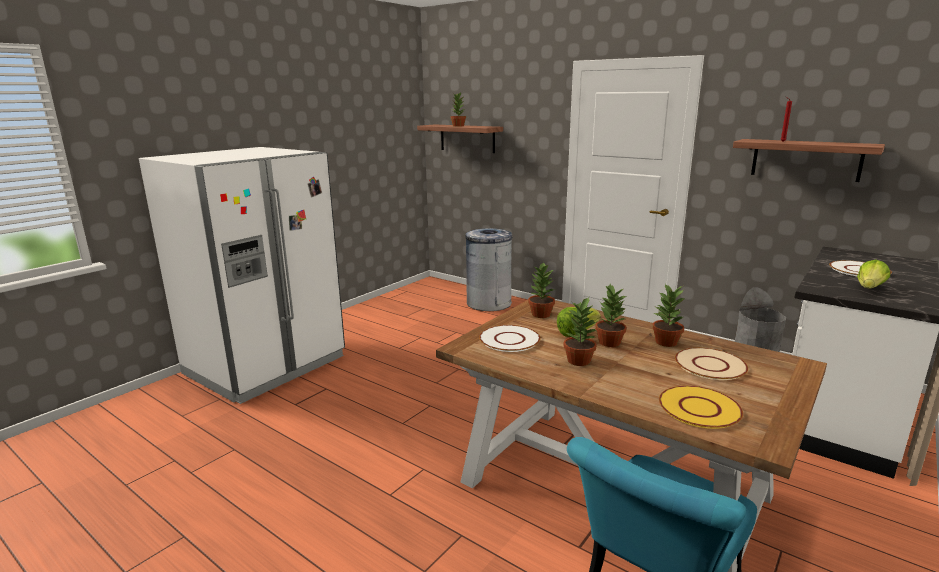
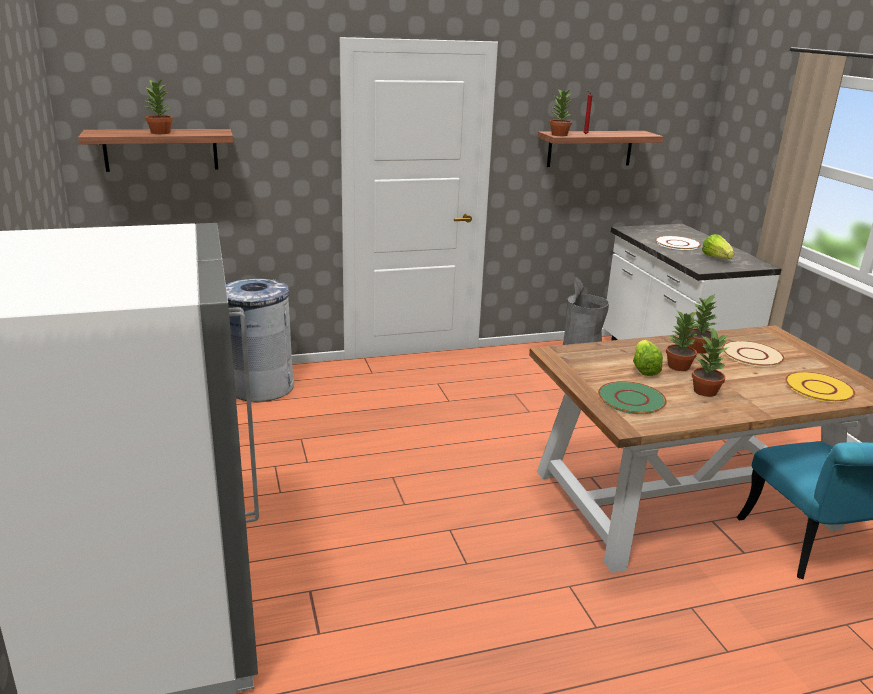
camera: 55 degrees left, 5 degrees up
white plate [479,325,540,352] -> green plate [598,381,667,414]
potted plant [528,262,556,318] -> potted plant moved to [550,89,572,136]

